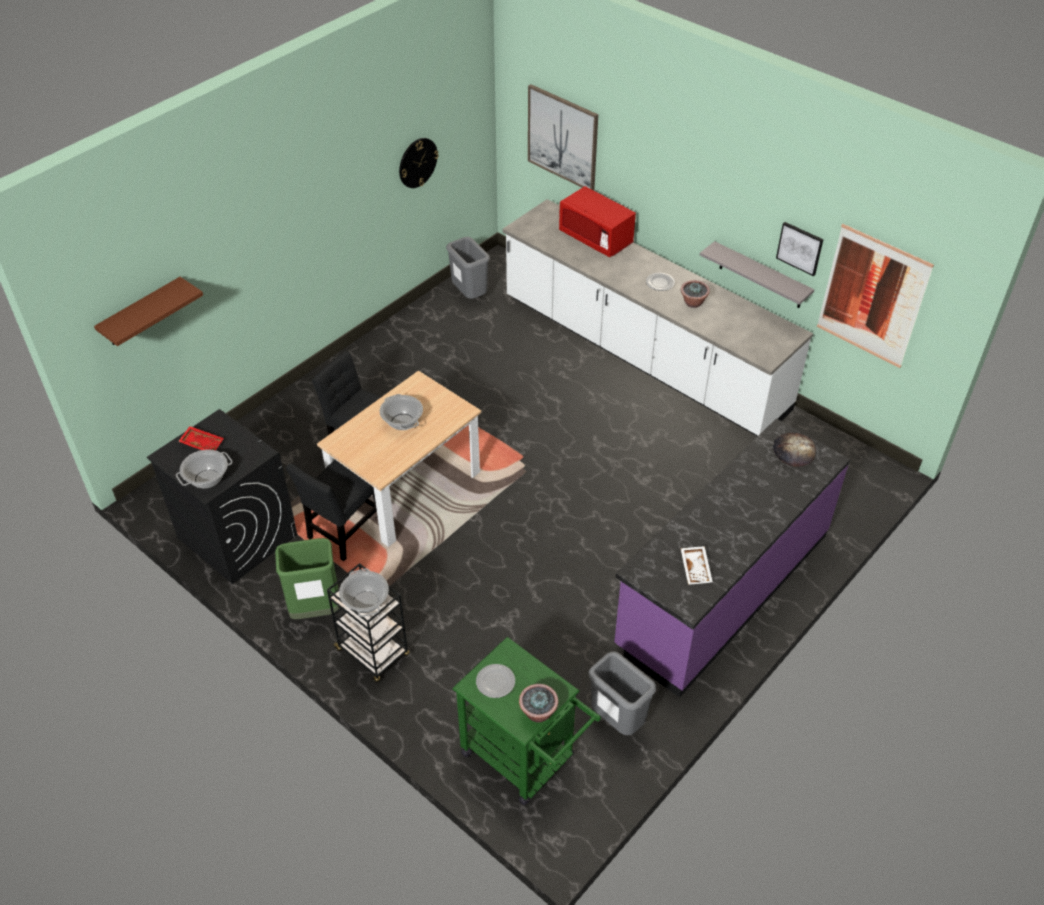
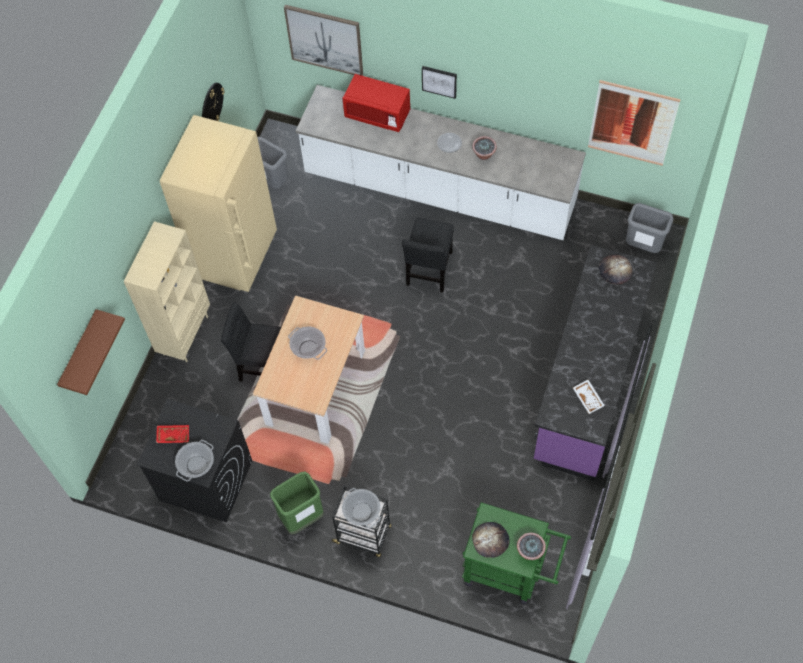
camera: 20 degrees left, 15 degrees up
black chair [286,460,377,561] -> black chair moved to [402,218,454,293]
plate [476,664,515,698] -> bread [472,522,510,558]
grey trash can [588,651,656,735] -> grey trash can moved to [626,203,674,253]
grey shelf [700,241,814,308] -> none
picture [776,222,824,276] -> picture moved to [422,66,457,99]
none -> beige bookcase [124,221,210,362]
none -> beige fridge [160,115,277,292]

